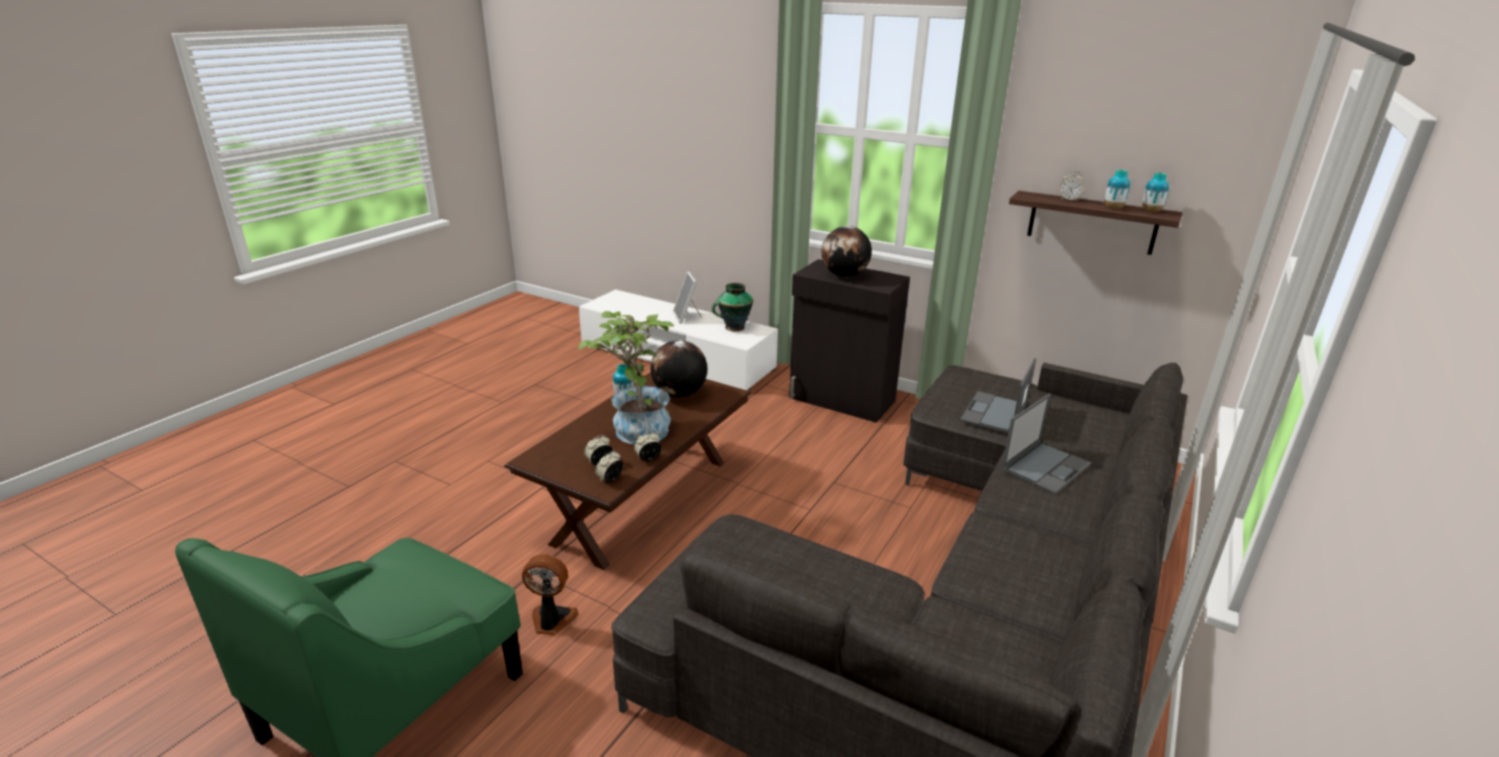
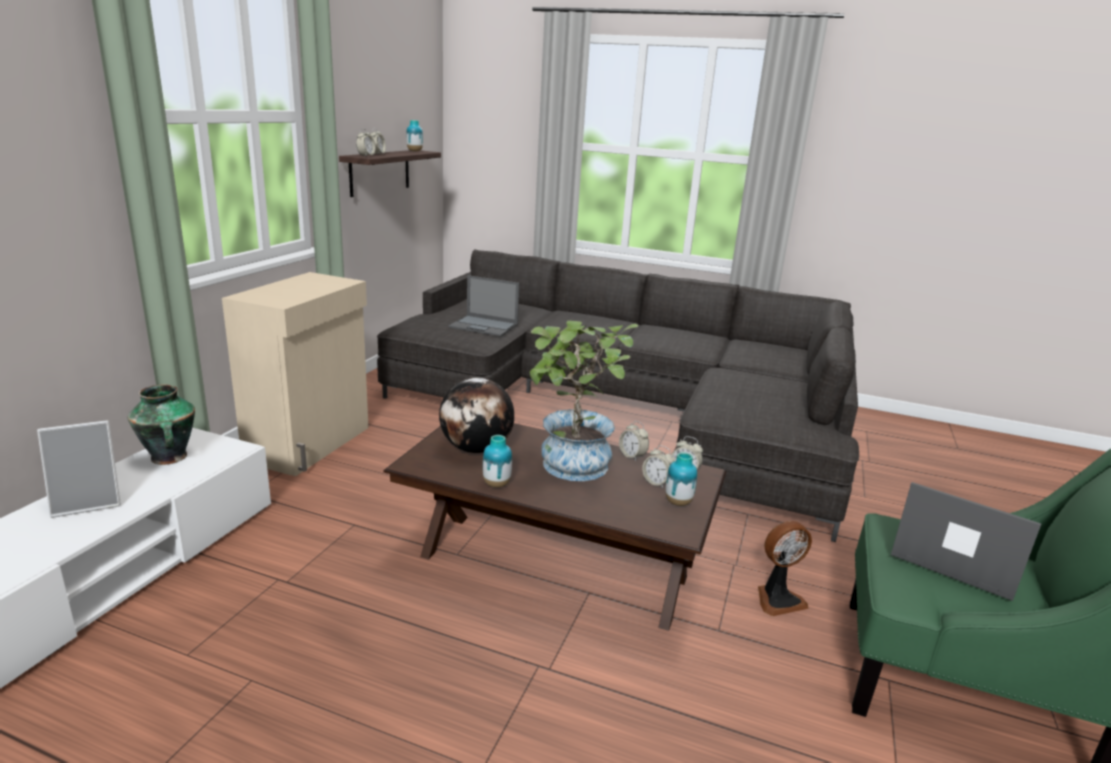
camera: 100 degrees left, 5 degrees down
fan [522,554,579,635] -> fan turned 105 degrees counterclockwise [758,521,812,616]
black cabinet [789,259,910,423] -> beige cabinet [222,272,369,476]
globe [821,226,872,277] -> none
laptop [1001,393,1091,495] -> laptop moved to [891,482,1041,601]
vase [1104,169,1130,209] -> vase moved to [665,452,697,506]
none -> alarm clock [356,129,376,156]

